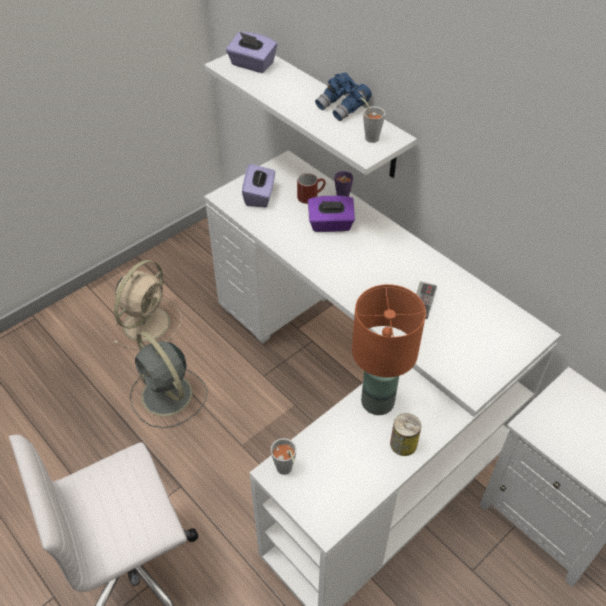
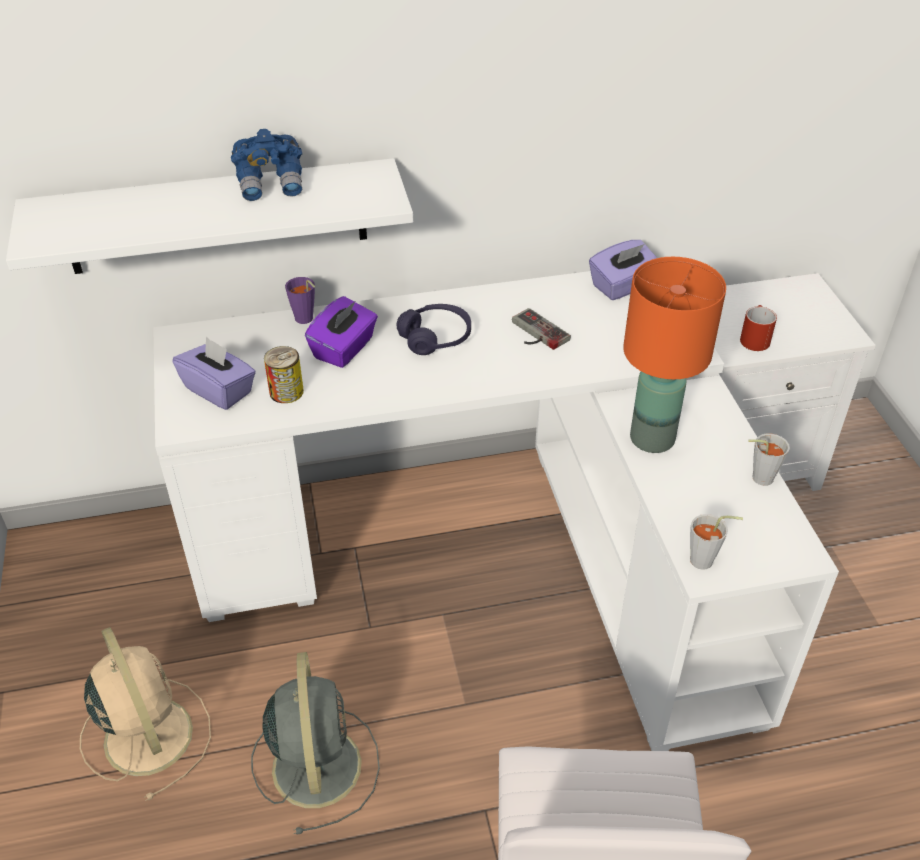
camera: 60 degrees left, 5 degrees down
grey fan [130,332,207,428] -> grey fan turned 90 degrees counterclockwise [251,652,380,835]
purple tissue box [226,32,277,73] -> purple tissue box moved to [589,240,657,300]
red mug [297,173,326,204] -> red mug moved to [740,305,777,351]
grey cup [360,97,385,143] -> grey cup moved to [748,433,790,486]
can [390,413,421,456] -> can moved to [264,346,304,403]
none -> purple headphones [396,304,471,355]

